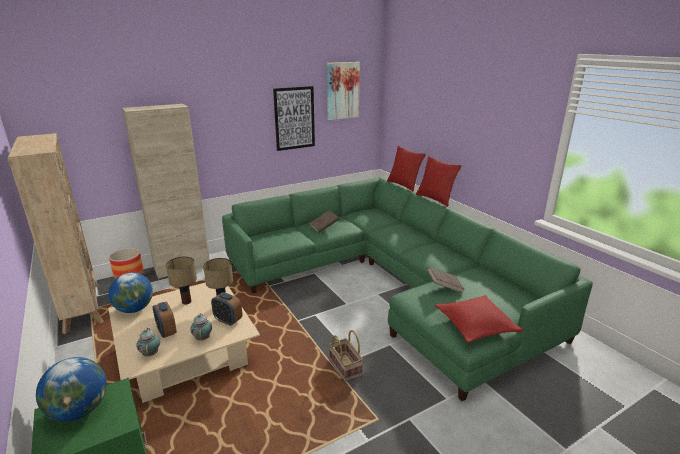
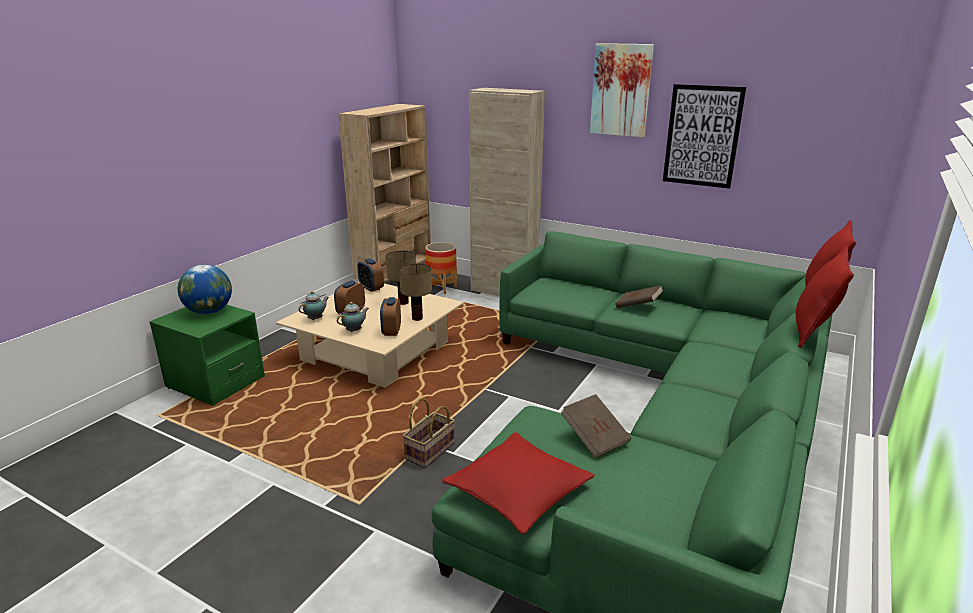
camera: 60 degrees right, 0 degrees up
globe [108,273,153,313] -> alarm clock [357,258,384,292]
picture [327,62,360,120] -> picture moved to [590,43,654,137]

